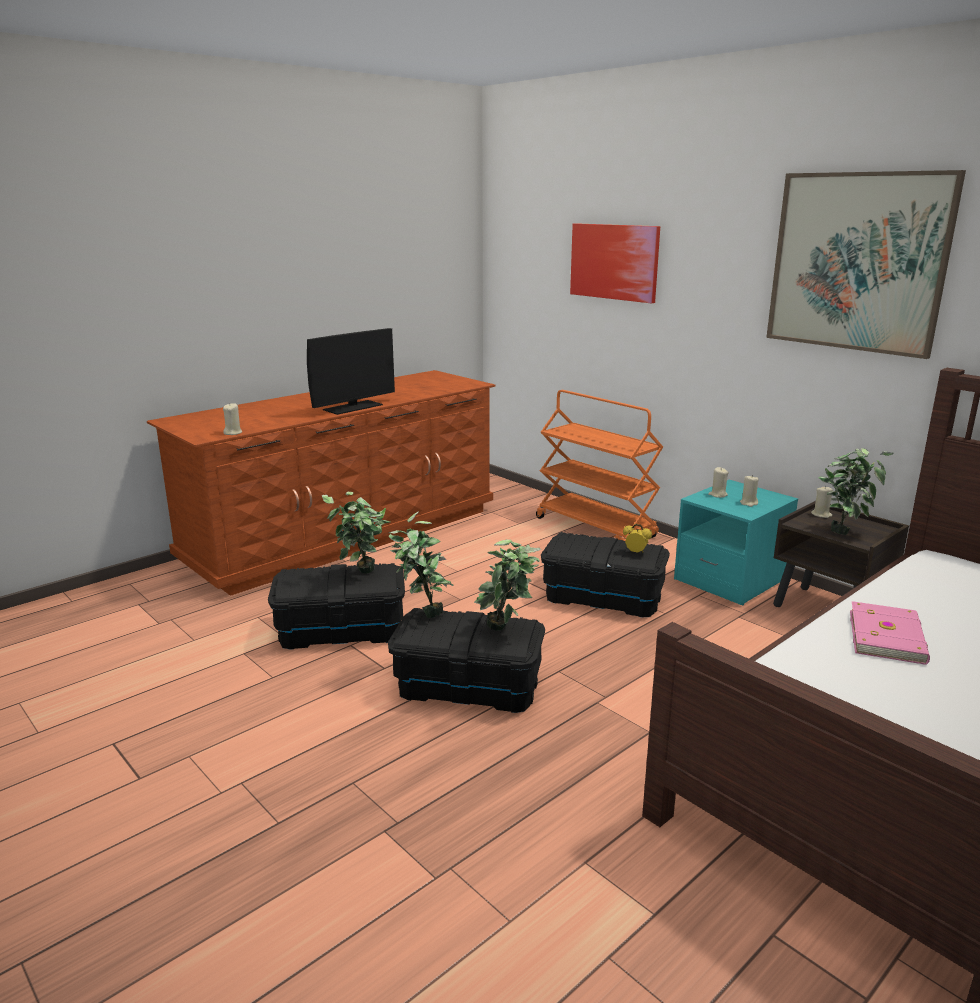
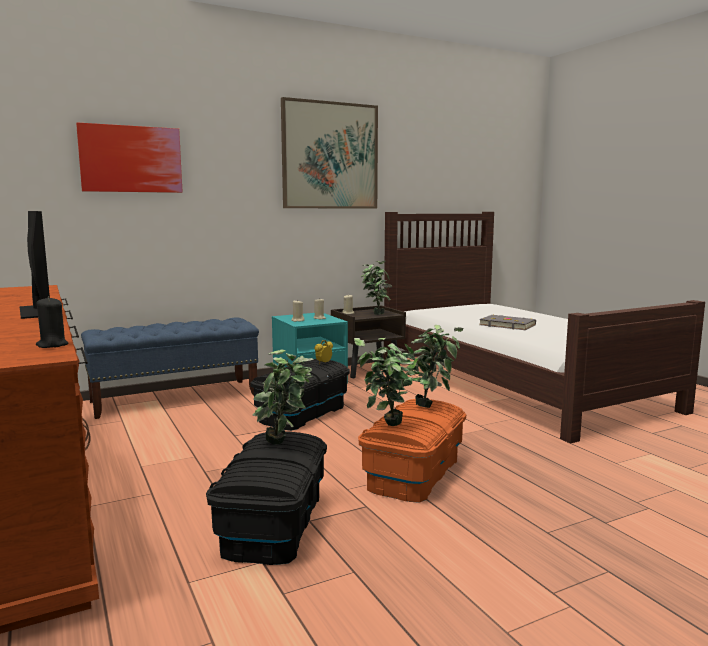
camera: 75 degrees left, 10 degrees down
beige candle [223,403,242,435] -> black candle [36,297,68,348]
black storage box [388,608,545,713] -> orange storage box [358,399,466,503]
orange cart [536,390,663,541] -> blue bench [81,317,259,419]
pink book [850,601,930,665] -> grey book [479,315,536,330]

